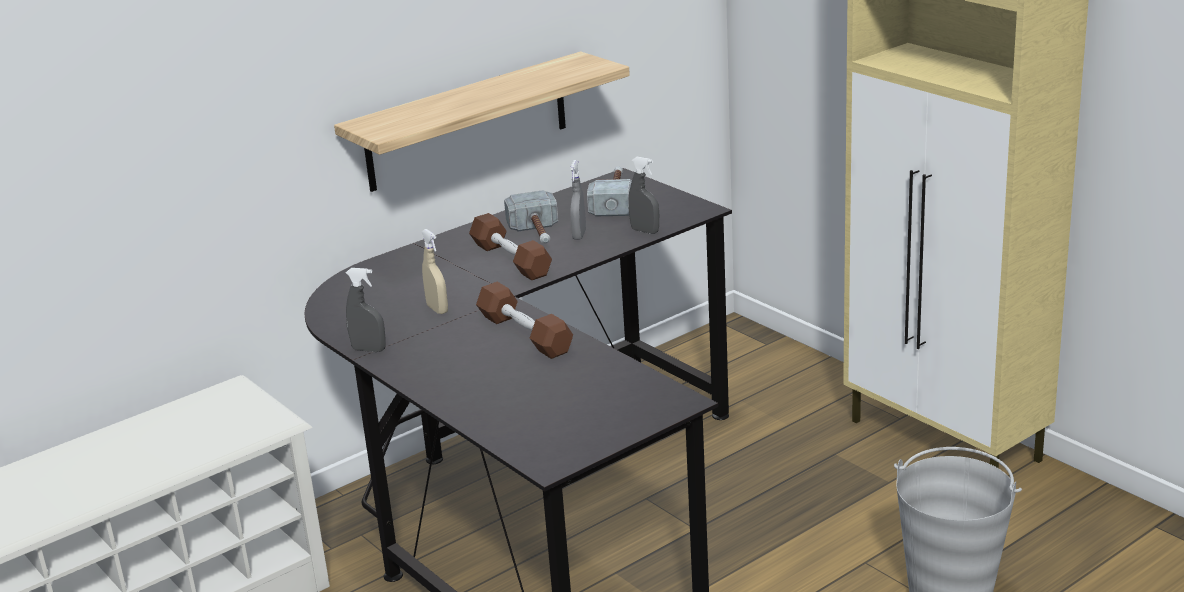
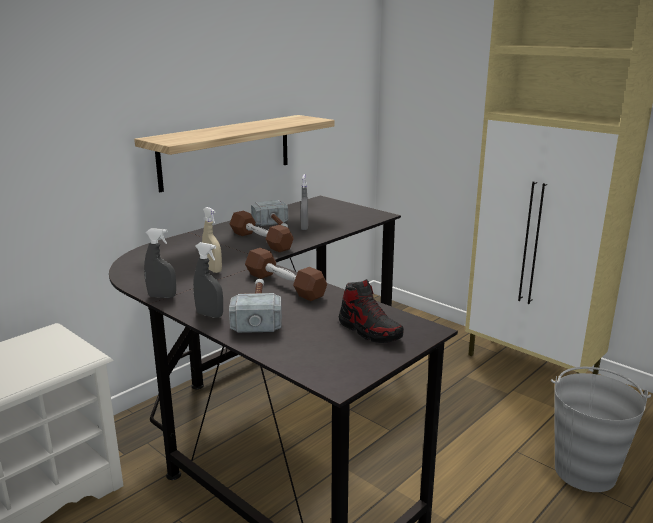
camera: 10 degrees left, 5 degrees down
hammer [587,166,632,217] -> hammer moved to [229,279,282,333]
grey spray bottle [629,157,659,234] -> grey spray bottle moved to [193,242,223,318]
none -> shoe [339,279,404,343]

